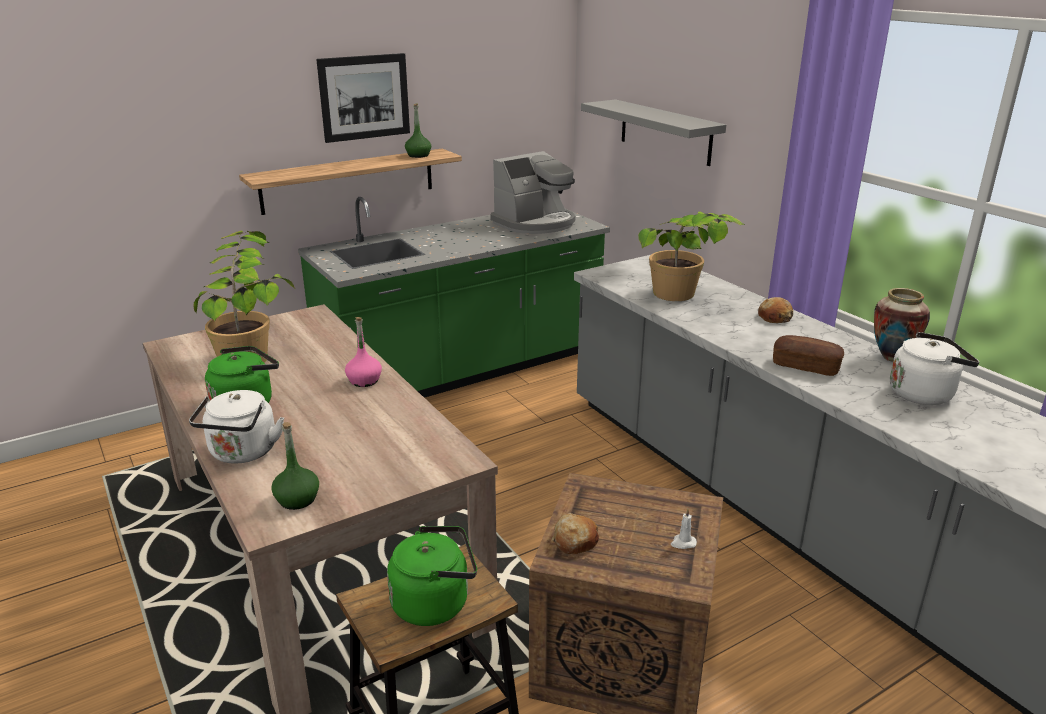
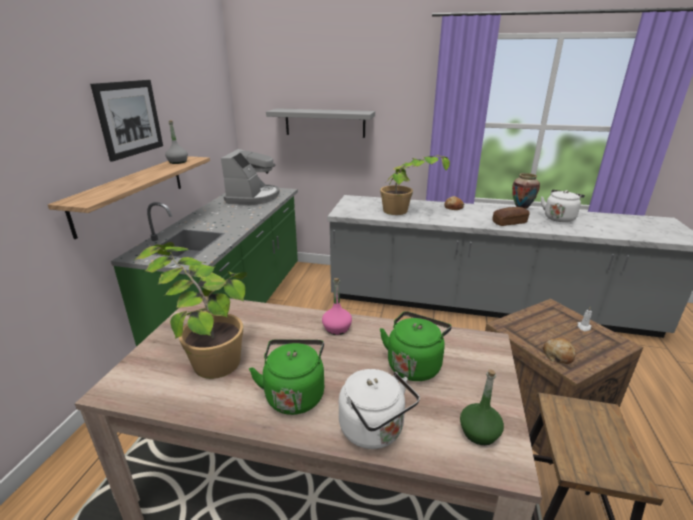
camera: 45 degrees left, 0 degrees up
green kettle [387,526,477,626] -> green kettle moved to [380,311,452,381]
green bottle [405,104,431,158] -> grey bottle [165,120,188,164]

